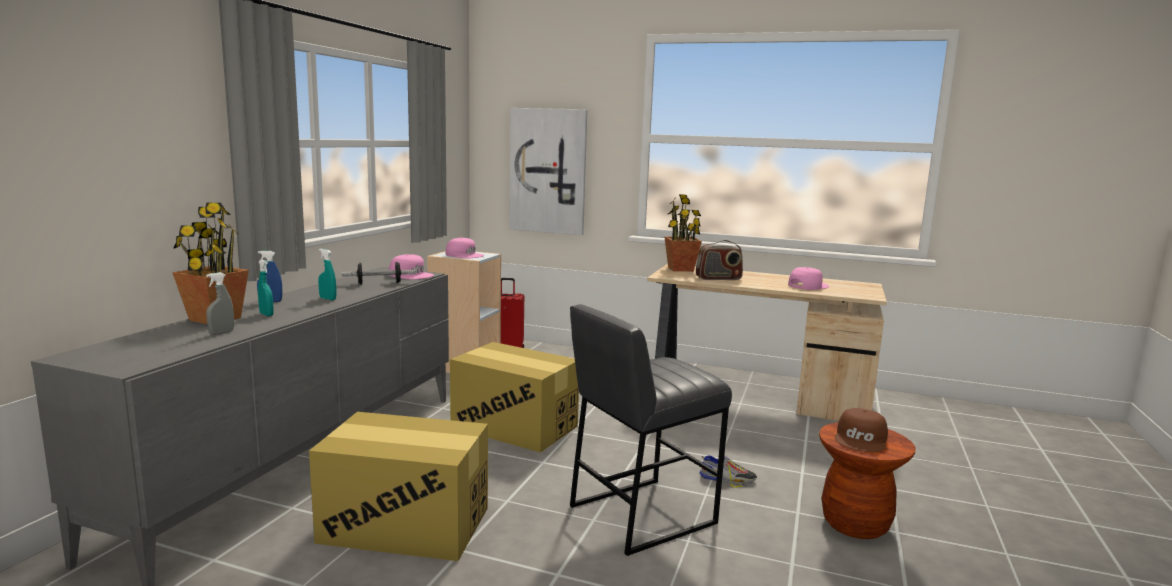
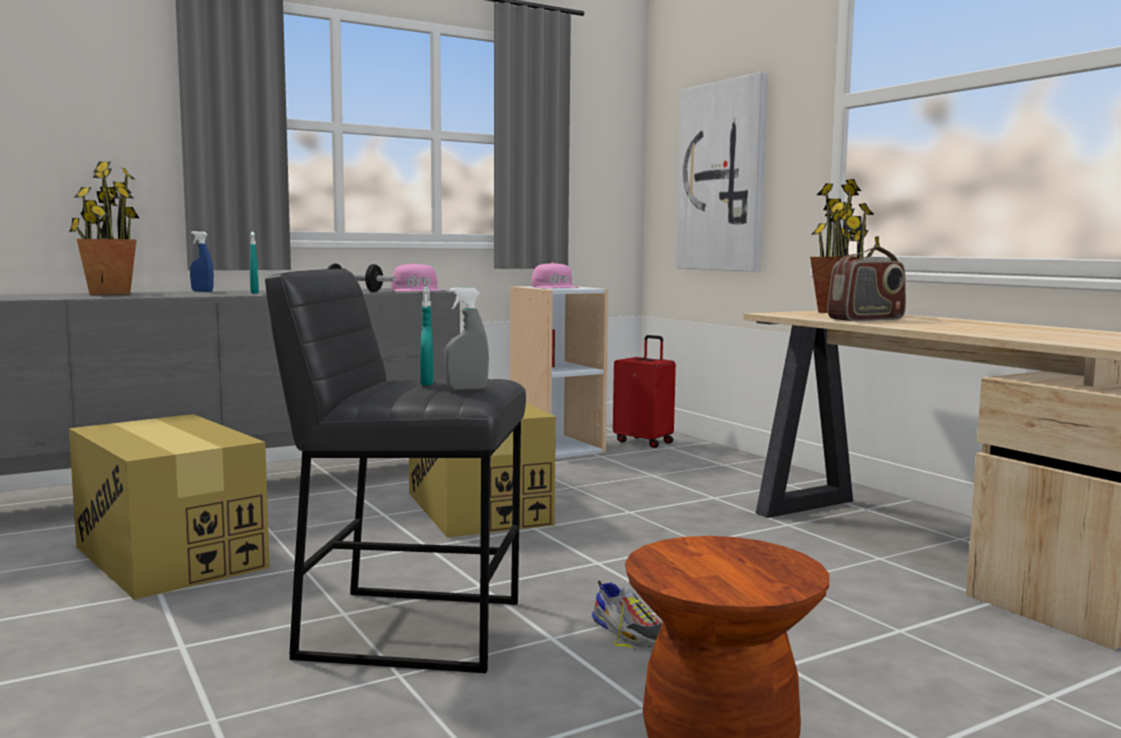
camera: 40 degrees right, 5 degrees down
grey spray bottle [206,272,234,335] -> grey spray bottle moved to [444,287,489,390]
turquoise spray bottle [258,260,274,316] -> turquoise spray bottle moved to [420,286,434,386]
radio [696,240,743,280] -> radio turned 60 degrees counterclockwise [827,246,906,321]
pink cap [788,267,829,290] -> none
brown cap [835,408,888,452] -> none

